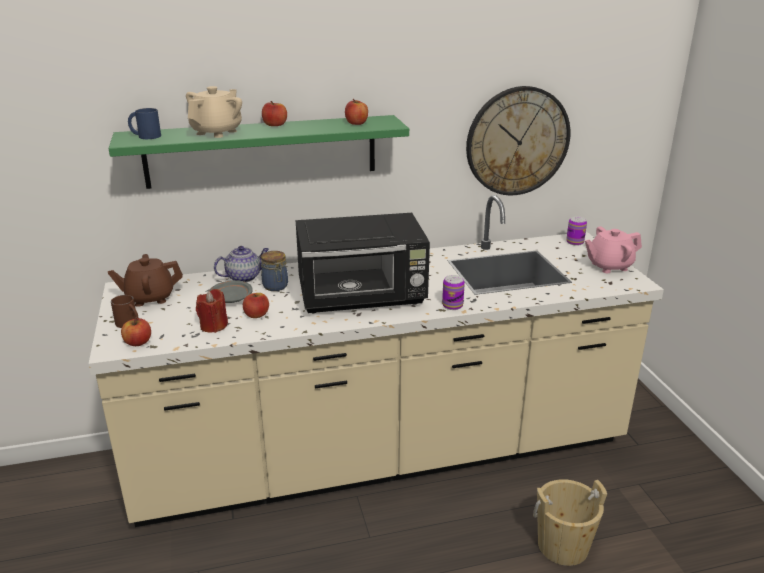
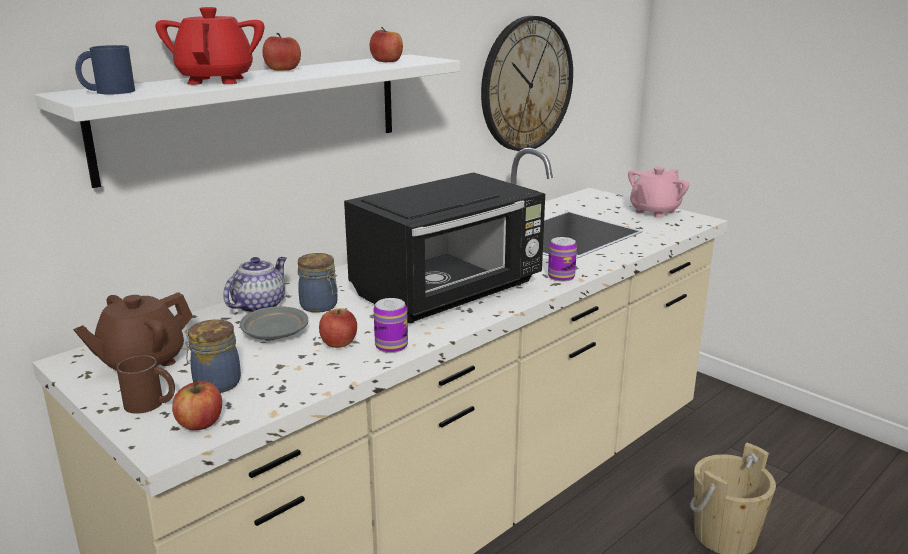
camera: 30 degrees left, 5 degrees down
green shelf [109,115,409,189] -> white shelf [35,54,460,188]
beige teapot [186,86,242,138] -> red teapot [155,7,264,85]
red candle [196,289,228,333] -> none
can [566,216,587,246] -> can moved to [374,298,408,353]
none -> jar [184,319,241,393]

